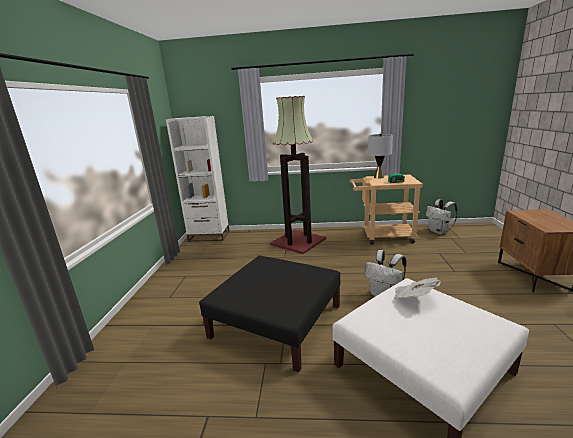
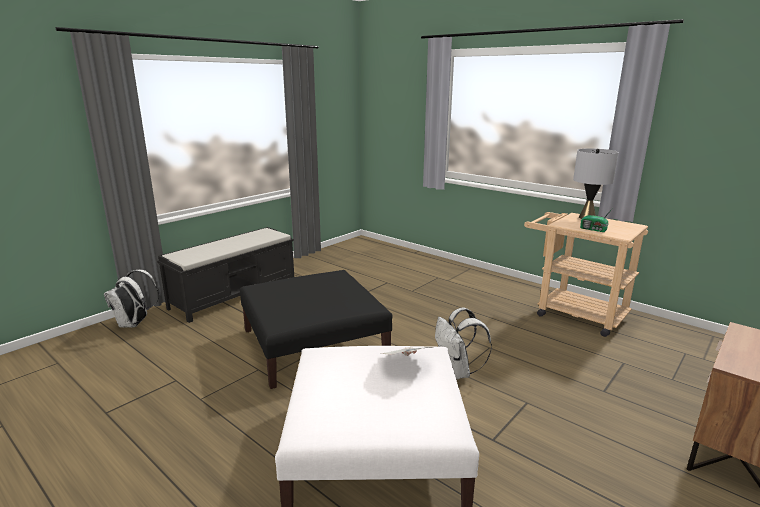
camera: 35 degrees right, 0 degrees up
white bookcase [166,116,229,242] -> none
floor lamp [270,96,326,254] -> none
white backpack [426,199,458,234] -> white backpack moved to [104,270,159,328]
none -> black bench [157,227,294,323]

